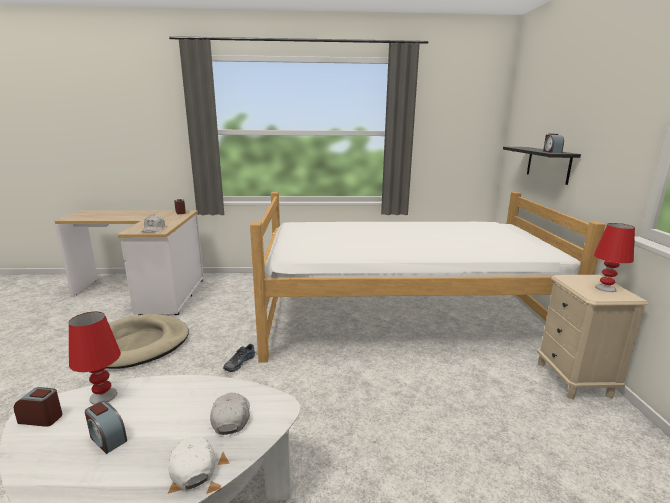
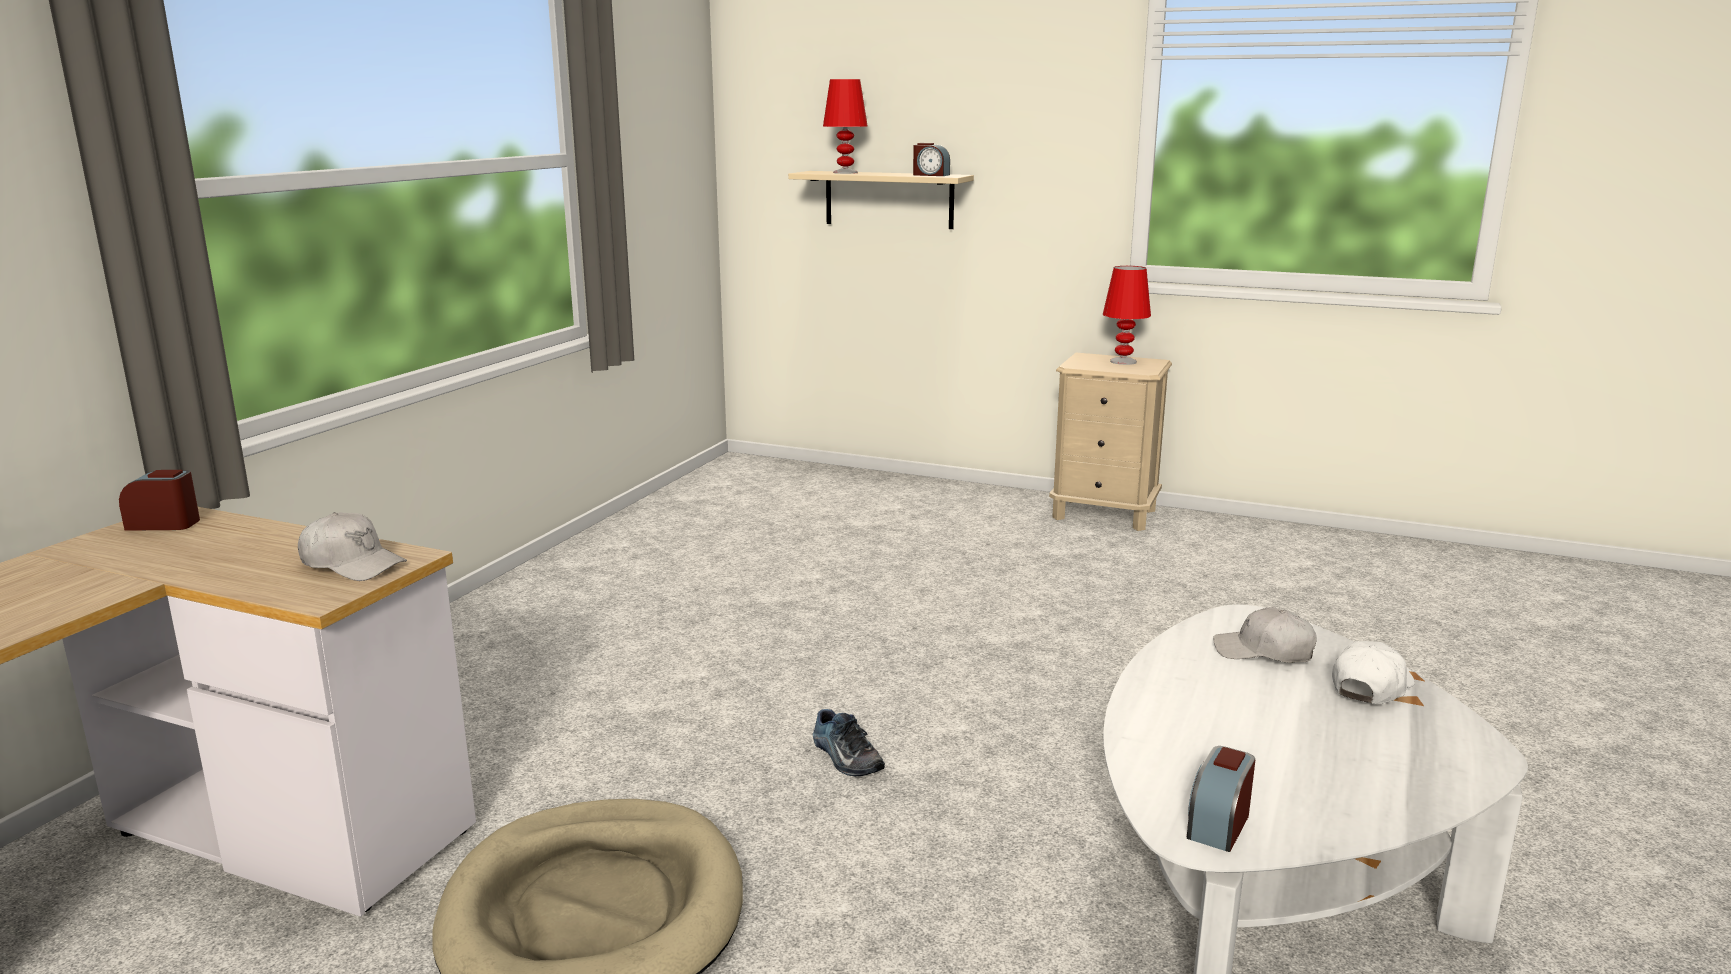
camera: 65 degrees left, 0 degrees up
red table lamp [69,312,121,404] -> red table lamp moved to [823,79,868,174]
alarm clock [85,401,127,454] -> none
white cap [169,436,216,490] -> white cap turned 135 degrees clockwise [1332,641,1415,704]
bed [250,192,605,363] -> none
black shelf [503,147,581,185] -> beige shelf [788,171,974,229]

